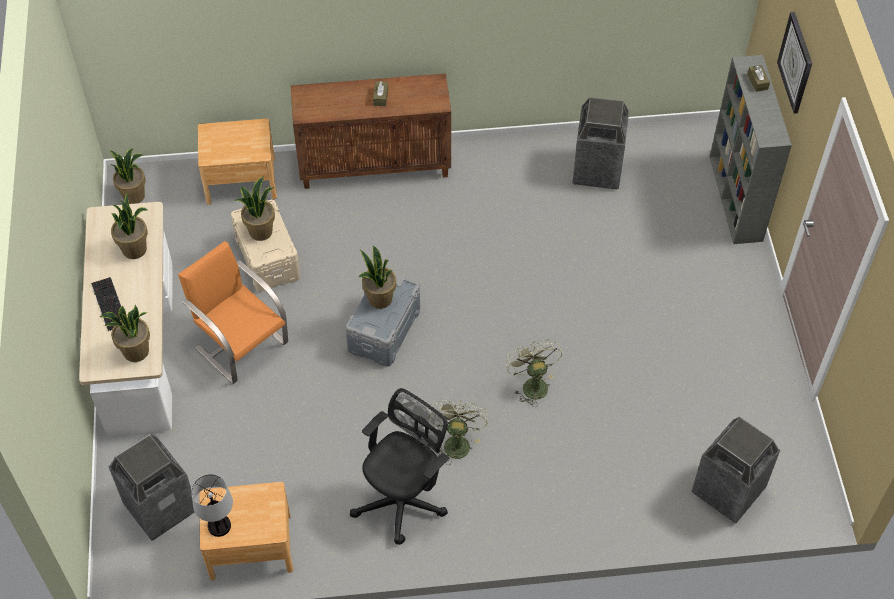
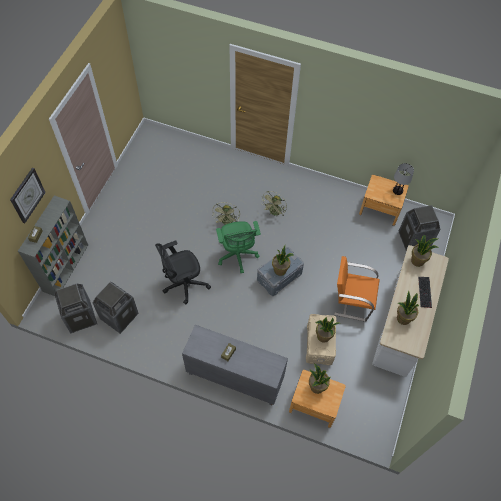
camera: 155 degrees left, 5 degrees up
potted plant [109,149,146,204] -> potted plant moved to [309,364,331,394]
orange chair [178,241,288,384] -> orange chair turned 120 degrees clockwise [334,256,380,322]
brown cabinet [291,73,451,189] -> grey cabinet [182,325,288,405]
black office chair [350,388,449,545] -> black office chair moved to [155,240,211,304]
trash can [691,417,780,523] -> trash can moved to [54,283,97,334]
none -> green office chair [216,221,261,273]

